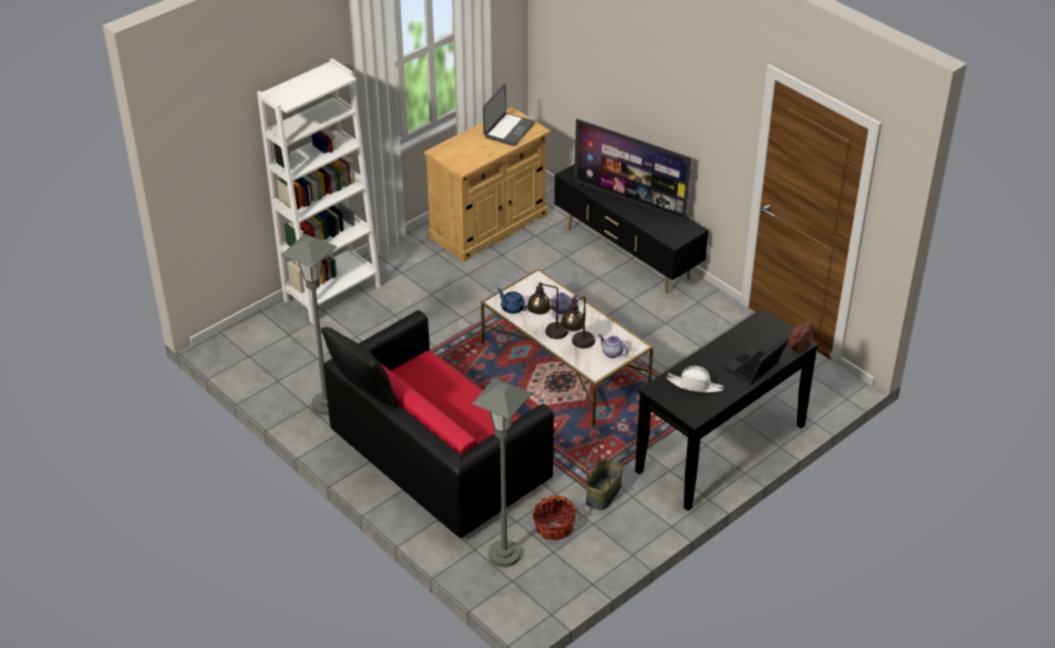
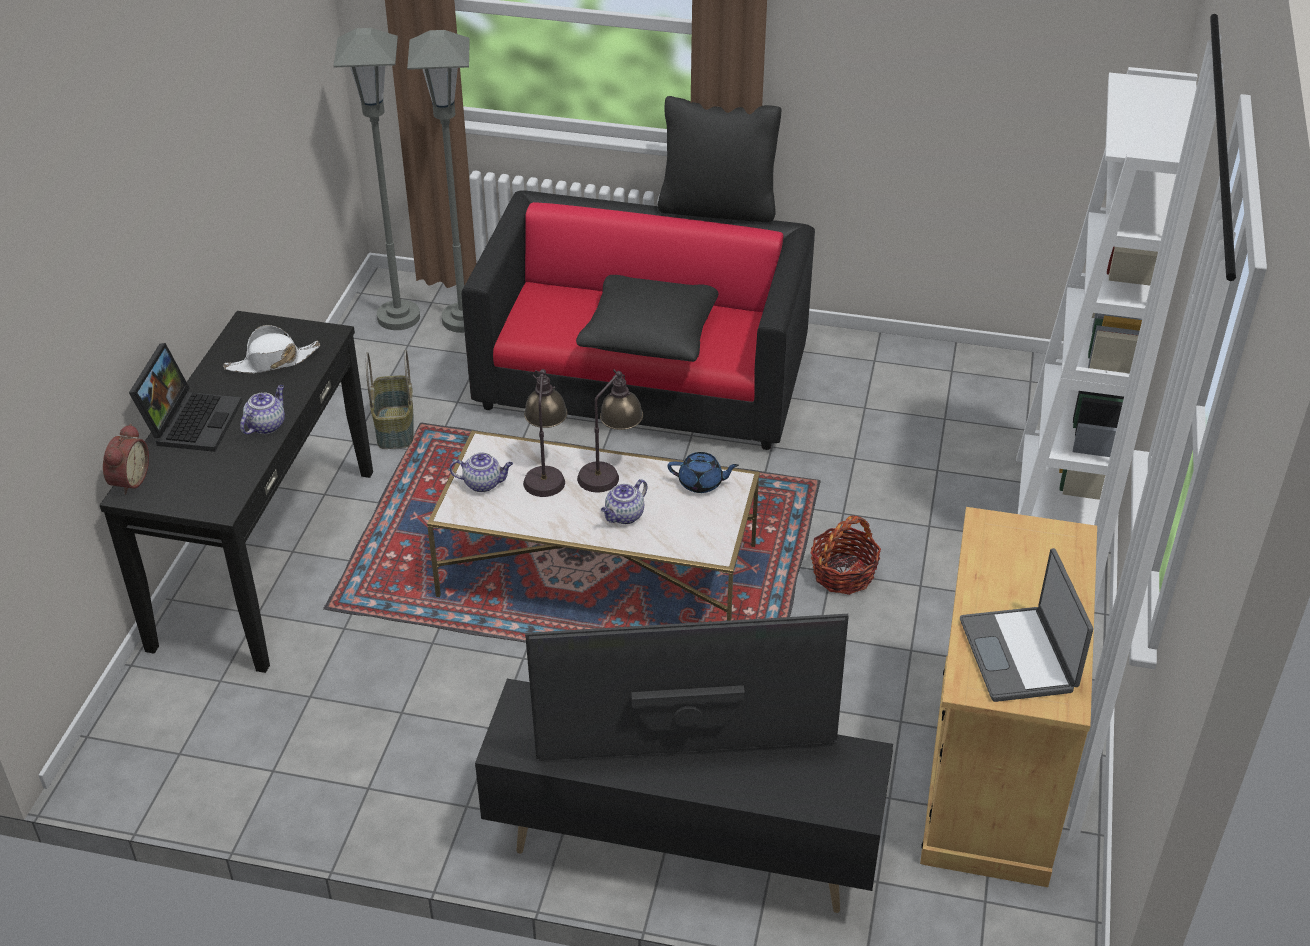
camera: 145 degrees right, 0 degrees up
grey floor lamp [281,234,337,415] -> grey floor lamp moved to [334,28,420,330]
basket [532,495,577,541] -> basket moved to [810,515,881,595]
none -> teapot [240,385,285,434]
none -> black pillow [576,275,719,362]

